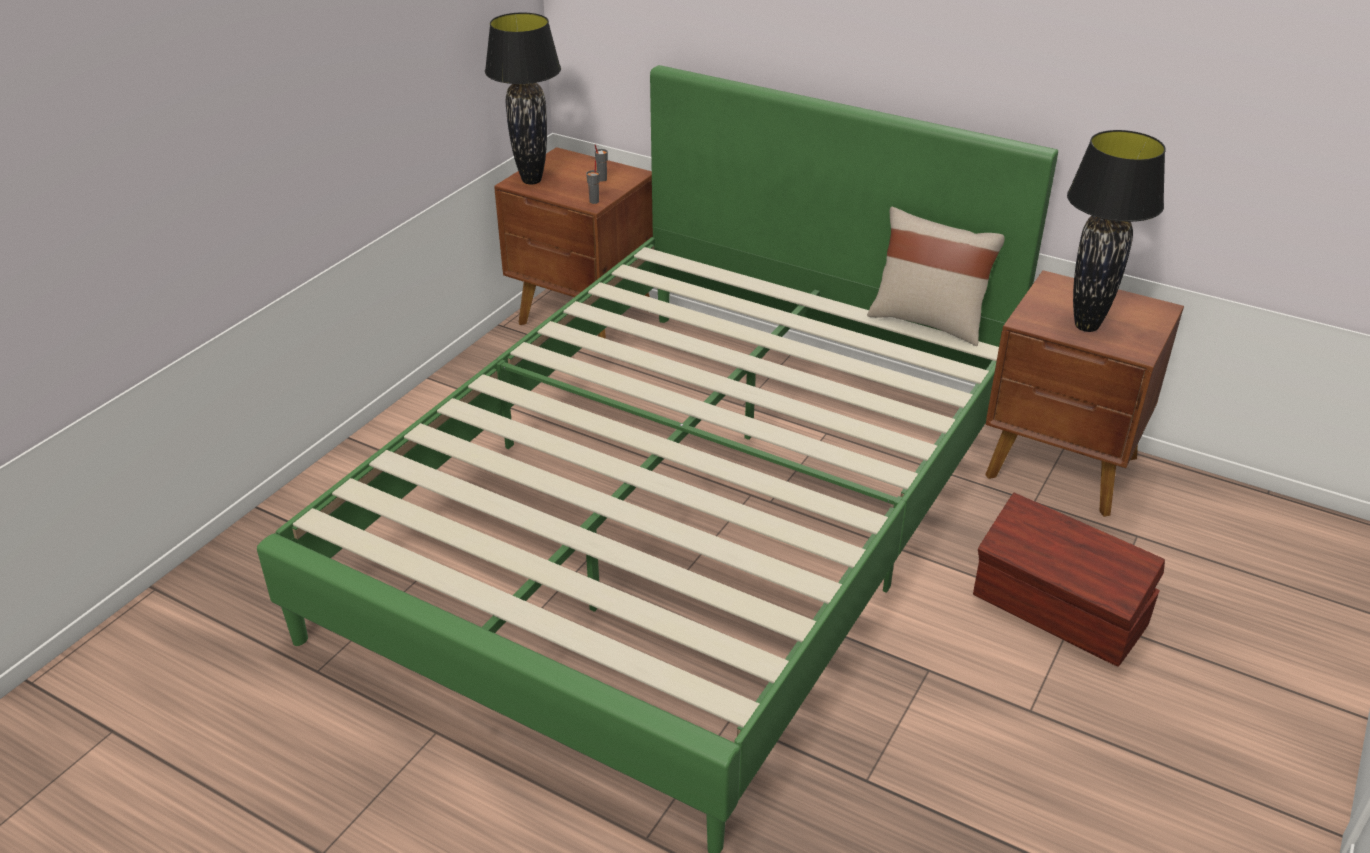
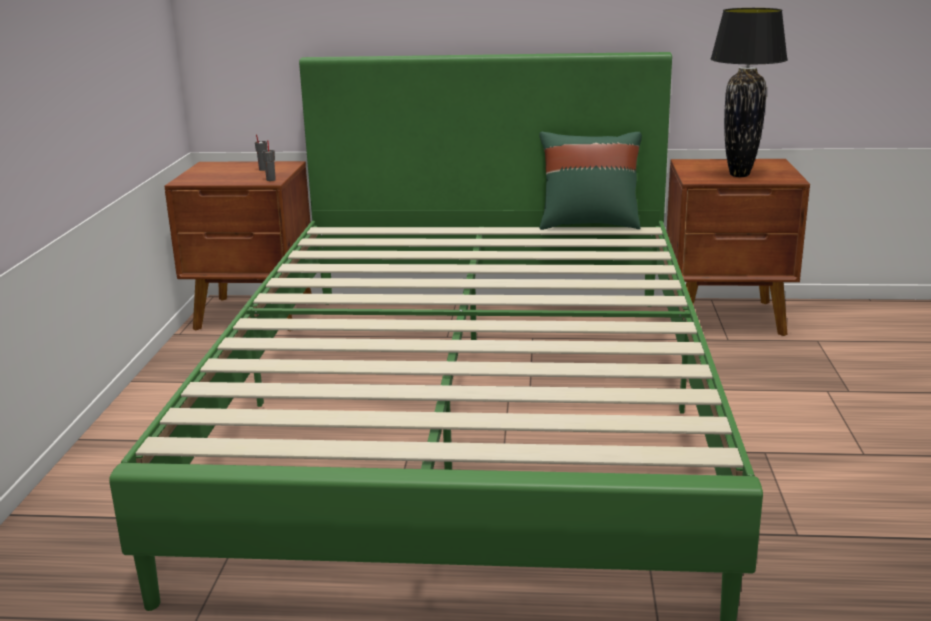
camera: 25 degrees left, 15 degrees down
black table lamp [485,13,561,184] -> none
beige pillow [867,207,1005,346] -> green pillow [539,132,642,230]
brown storage box [973,493,1165,667] -> none

